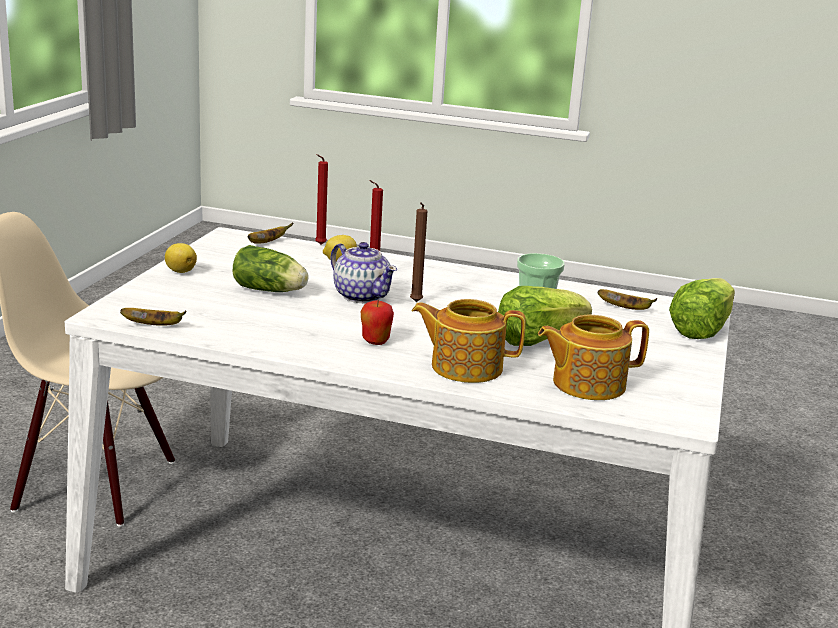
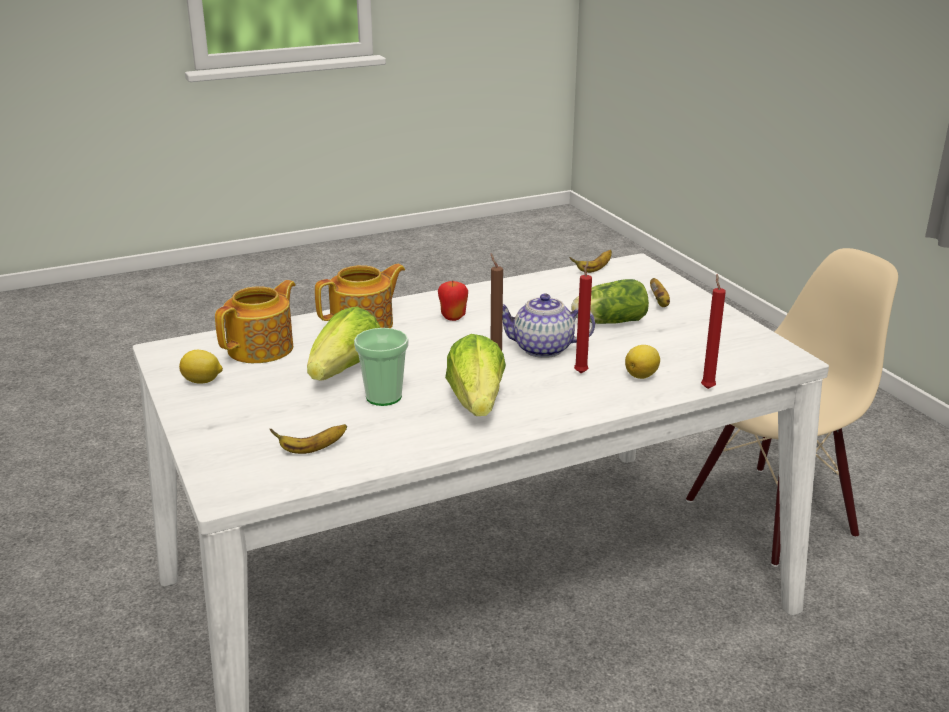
camera: 140 degrees right, 5 degrees up
lemon [165,243,197,273] -> lemon moved to [179,350,223,384]
banana [248,223,293,244] -> banana moved to [650,278,670,307]
lettuce [669,278,735,339] -> lettuce moved to [445,334,506,416]

